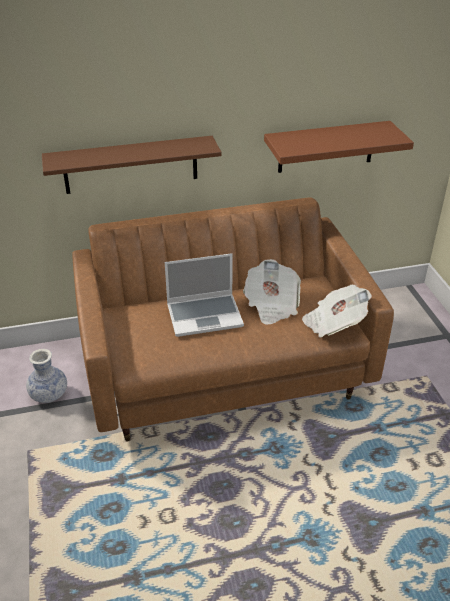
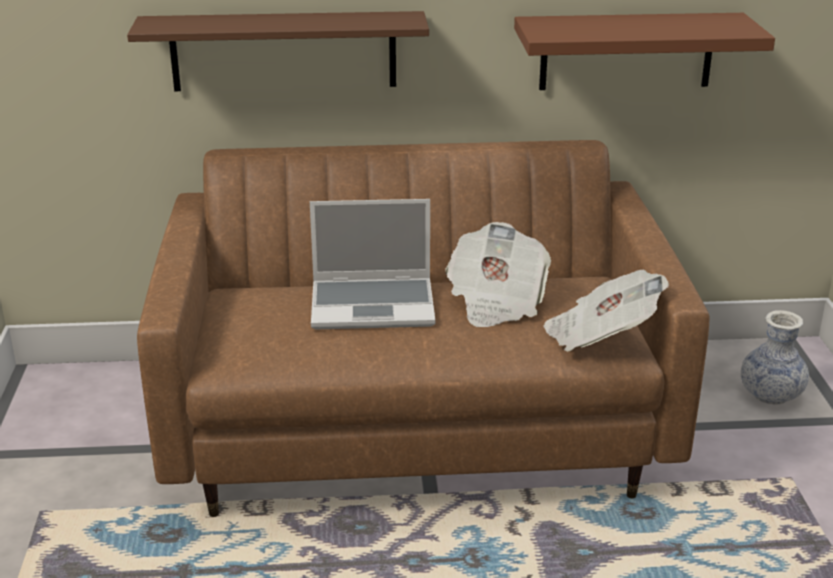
camera: 10 degrees right, 10 degrees down
vase [26,349,67,403] -> vase moved to [741,310,809,405]

